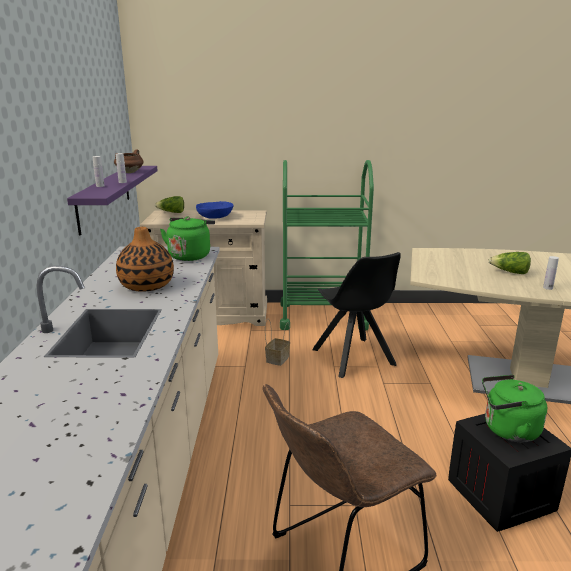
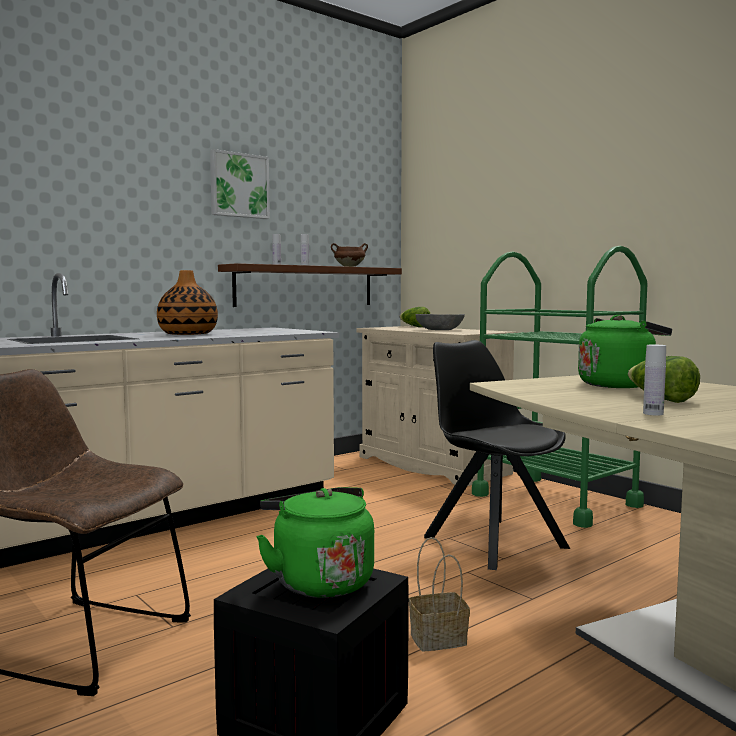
camera: 50 degrees right, 15 degrees down
purple shelf [67,166,158,235] -> brown shelf [218,263,402,307]
green kettle [160,217,215,261] -> green kettle moved to [578,315,672,388]
blue bowl [196,201,233,219] -> grey bowl [416,314,465,330]
basket [265,320,290,366] -> basket moved to [409,537,470,651]
black chair [312,252,401,378] -> black chair turned 120 degrees clockwise [424,340,570,570]
none -> picture [210,149,270,219]

